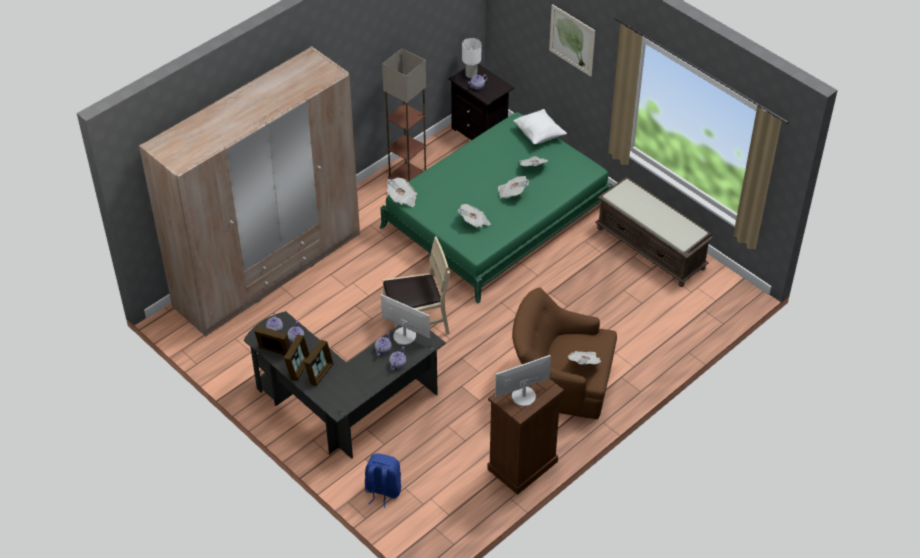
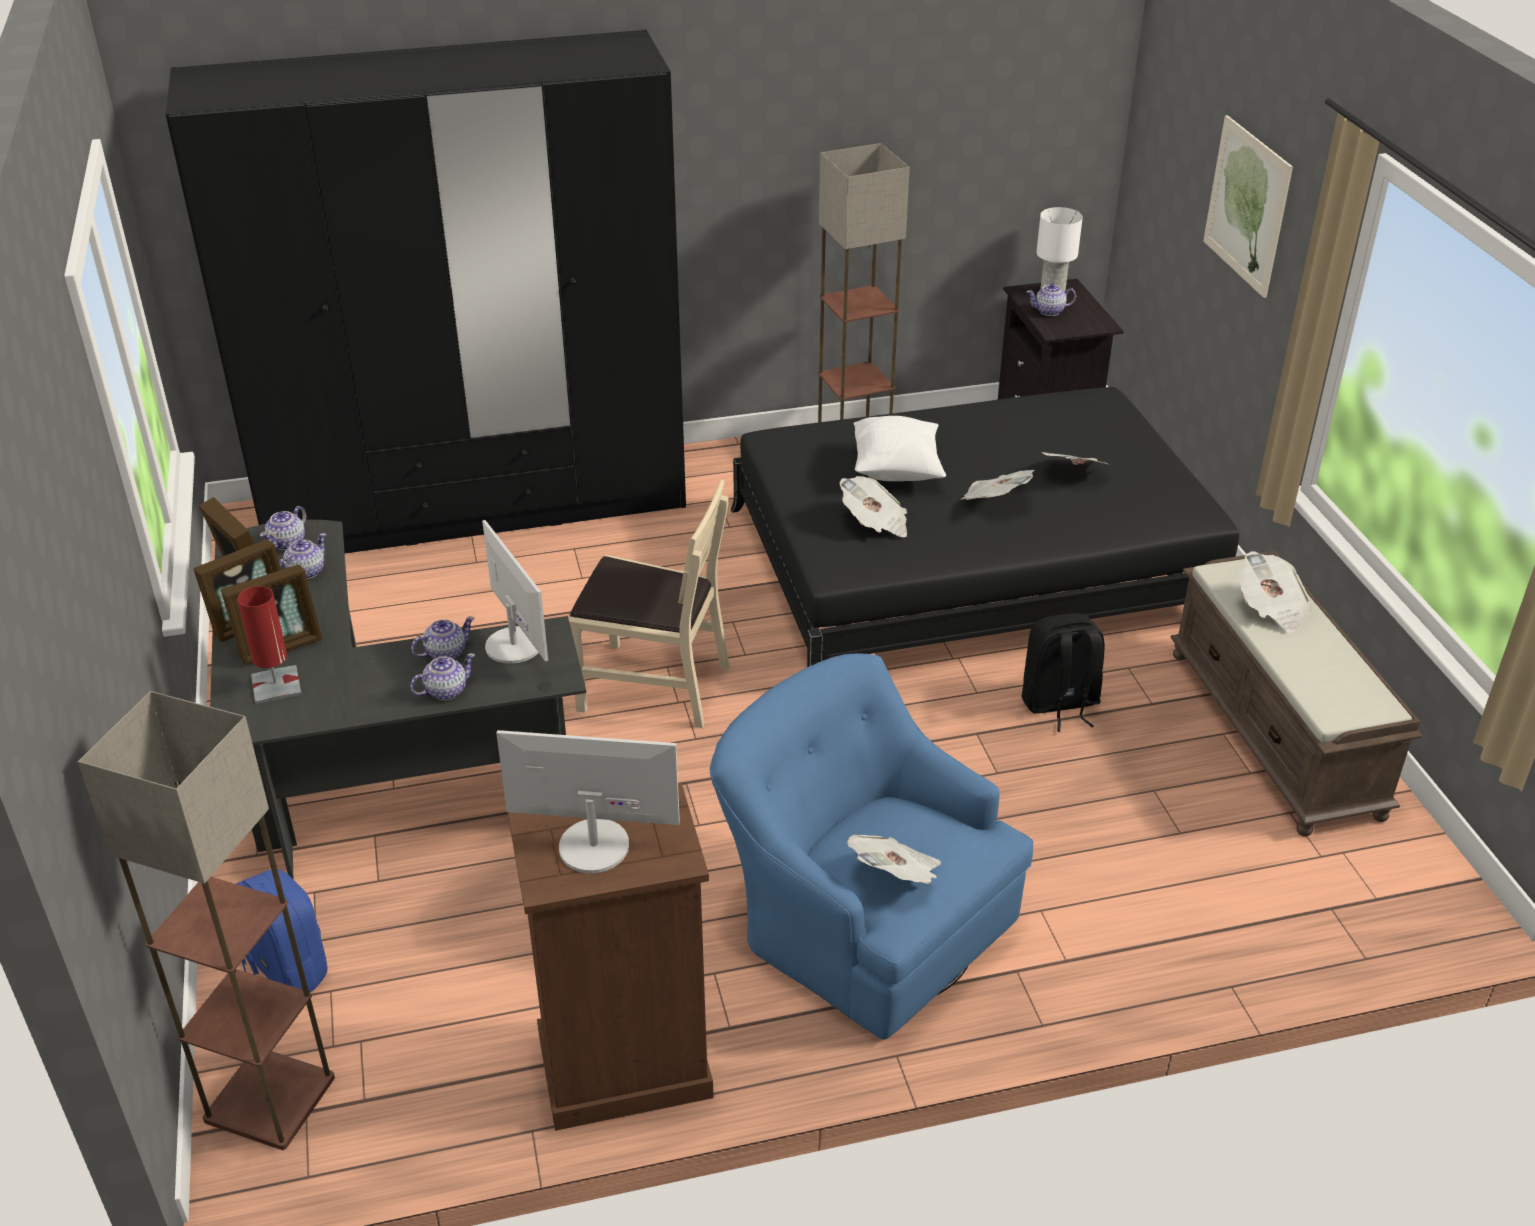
camera: 30 degrees right, 10 degrees down
beige wardrobe [139,46,360,337] -> black wardrobe [165,29,686,553]
green bed [380,112,613,304] -> black bed [731,387,1239,667]
newspaper [387,178,417,207] -> newspaper moved to [1237,551,1313,633]
brown armchair [512,288,617,419] -> blue armchair [710,653,1034,1040]
white pillow [513,109,567,144] -> white pillow moved to [854,416,946,481]
none -> floor lamp [78,691,335,1150]
none -> red table lamp [237,586,301,704]
none -> black backpack [1021,613,1105,732]

